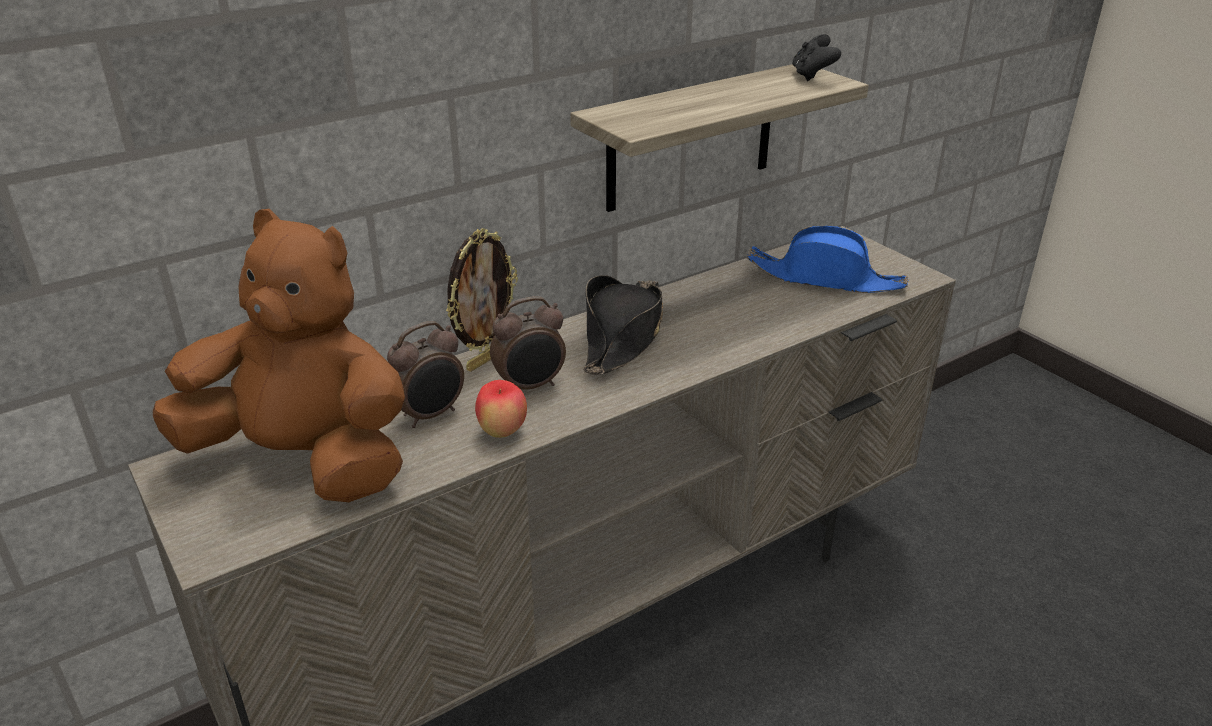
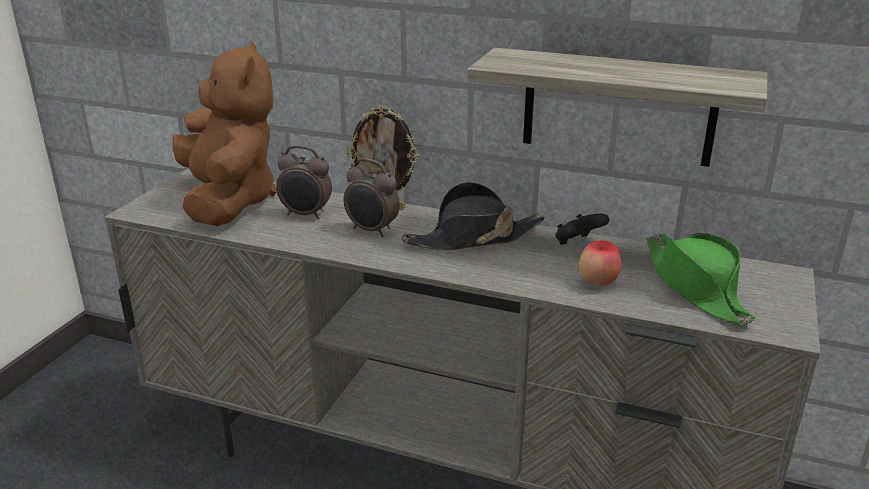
camera: 55 degrees right, 5 degrees down
apple [475,380,527,438] -> apple moved to [579,240,621,286]
blue hat [747,226,908,293] -> green hat [647,233,756,325]
black game controller [792,34,841,81] -> black game controller moved to [555,213,609,245]

